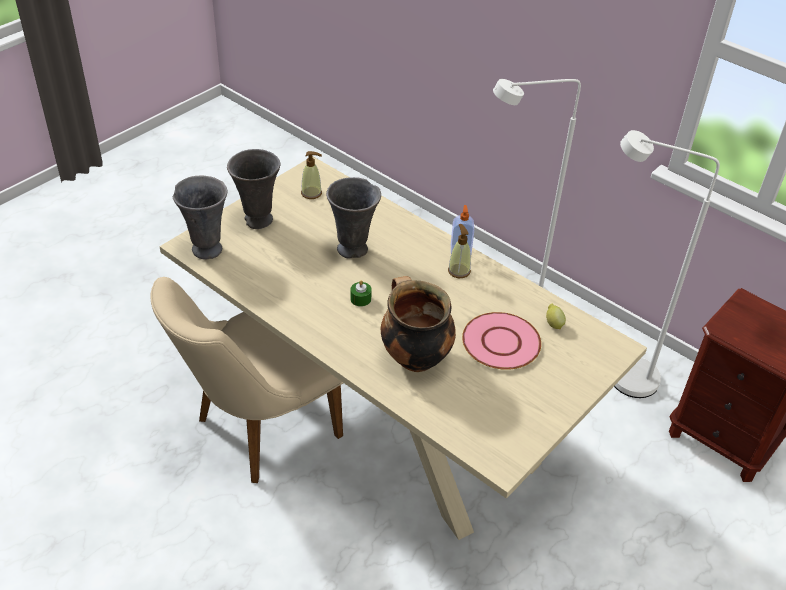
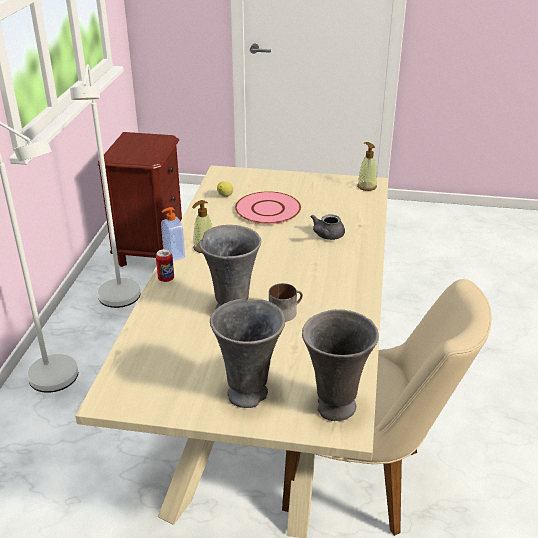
camera: 120 degrees left, 10 degrees down
soap dispenser [301,151,322,199] -> soap dispenser moved to [357,142,377,191]
green candle [350,280,372,307] -> none
cooking pot [380,276,456,372] -> grey teapot [310,214,345,240]
none -> can [156,249,174,282]
none -> mug [269,283,303,322]

